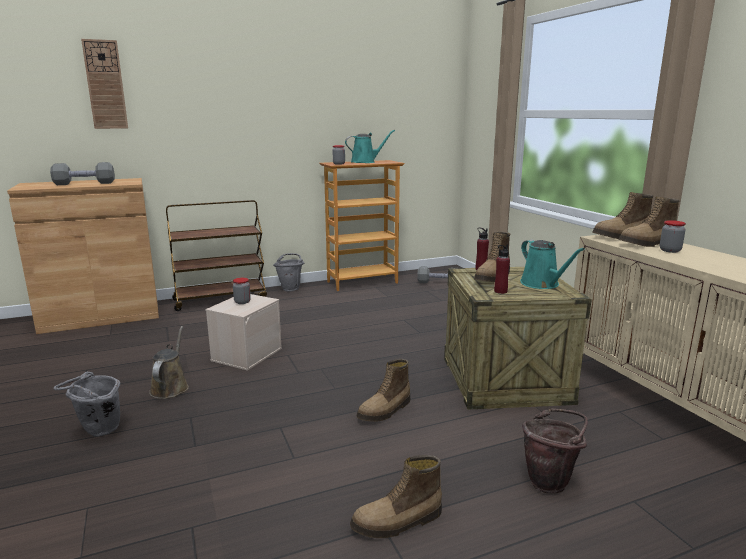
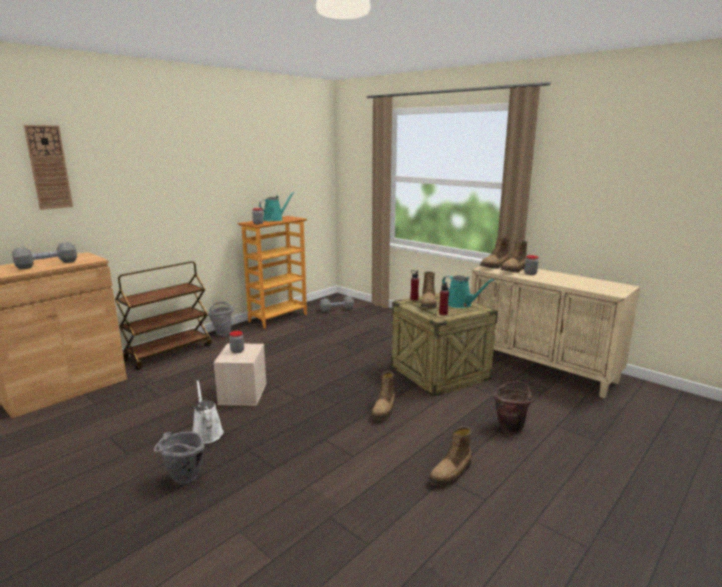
camera: 25 degrees left, 0 degrees up
brown watering can [149,326,189,399] -> white watering can [192,380,224,444]

